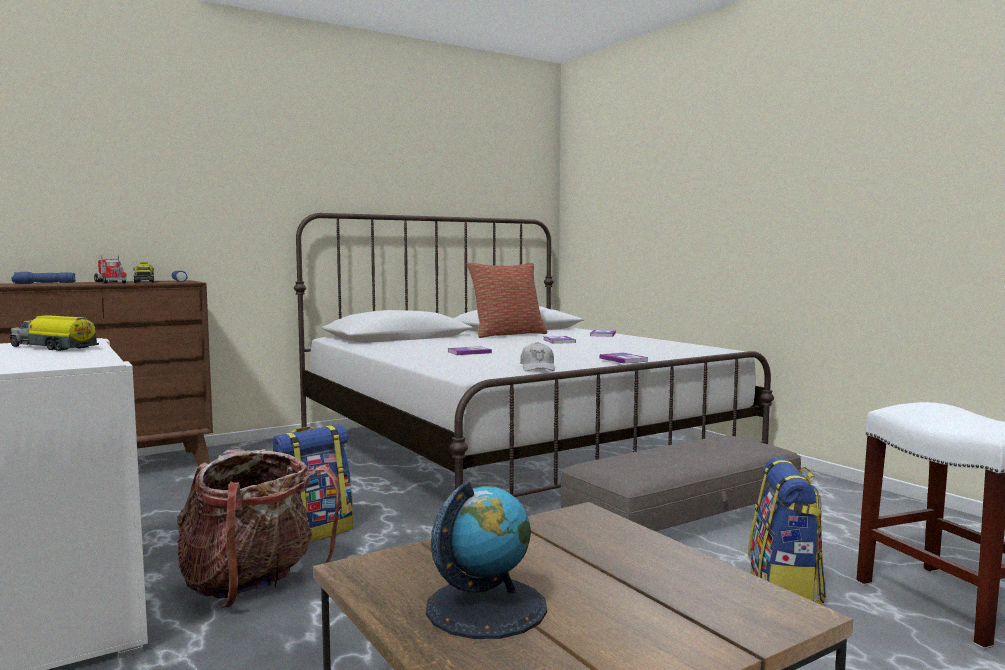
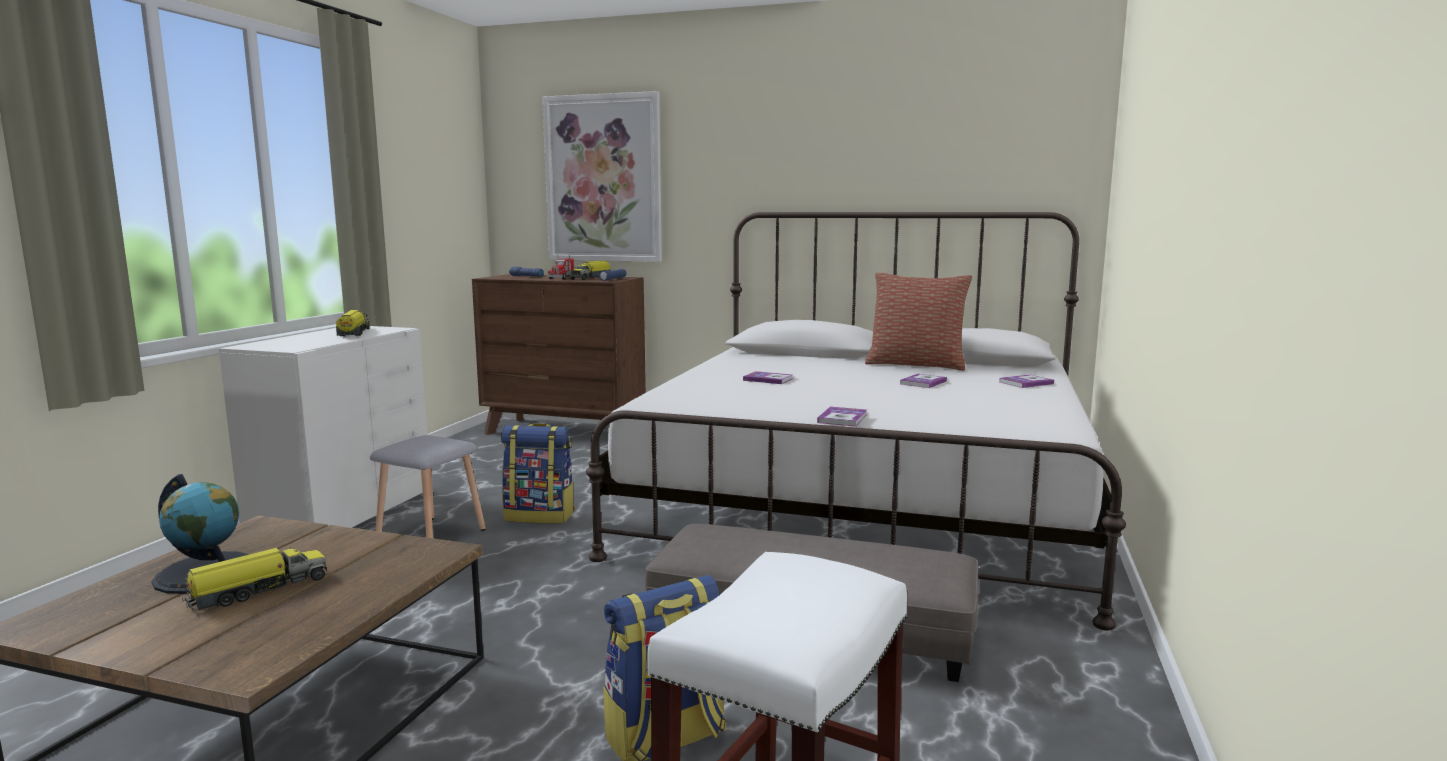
camera: 50 degrees right, 5 degrees up
backpack [177,449,341,608] -> grey stool [370,435,486,538]
white cap [520,342,555,371] -> none
none -> toy truck [182,548,327,610]
none -> picture [542,91,662,262]

